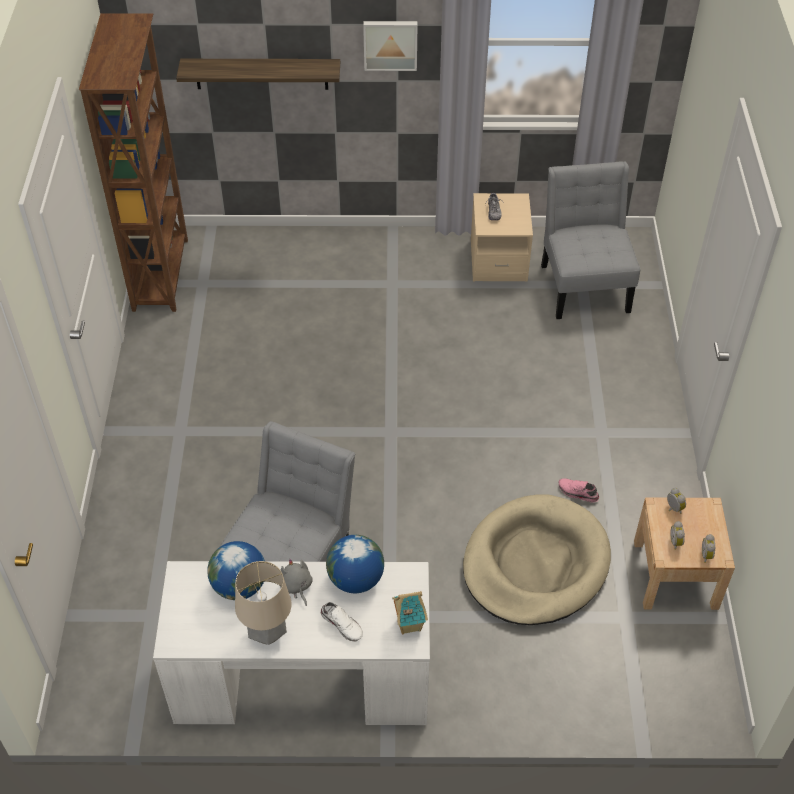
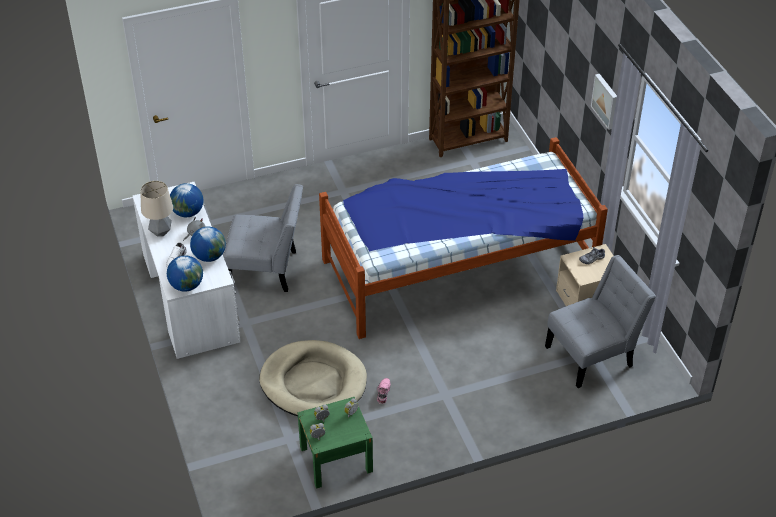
camera: 70 degrees right, 5 degrees down
shelf [176,59,340,90] -> none
toy house [392,591,428,634] -> globe [167,255,203,292]
beige nightstand [634,498,735,610] -> green nightstand [298,397,373,489]
none -> bed [319,137,608,339]

